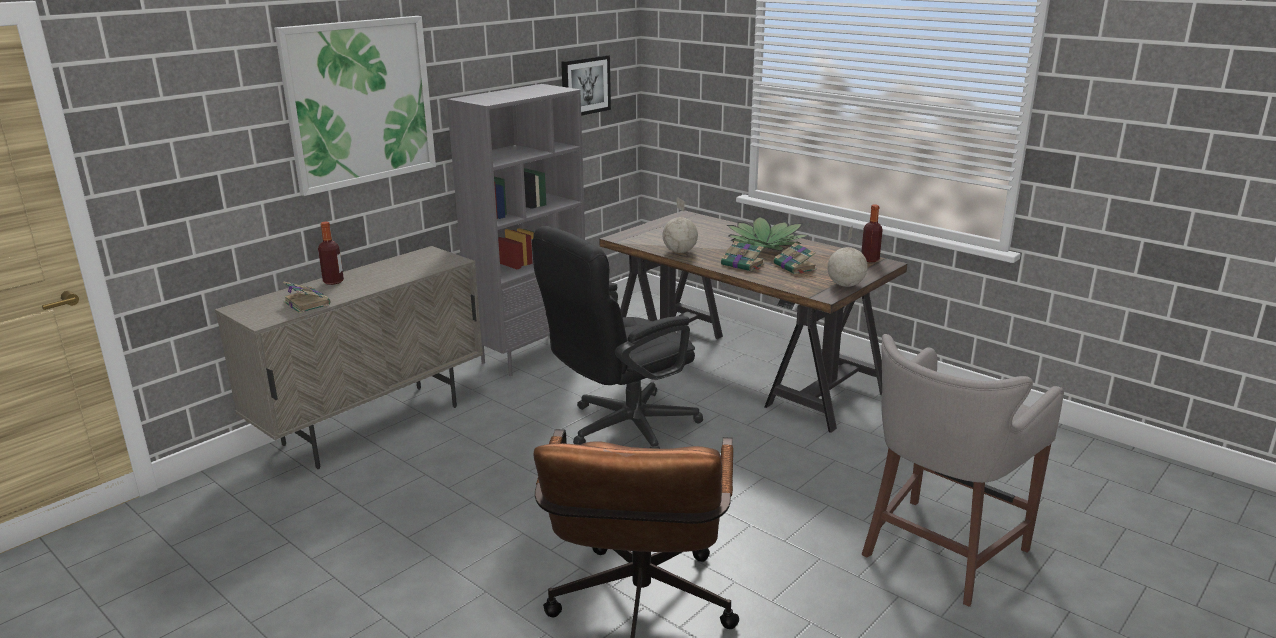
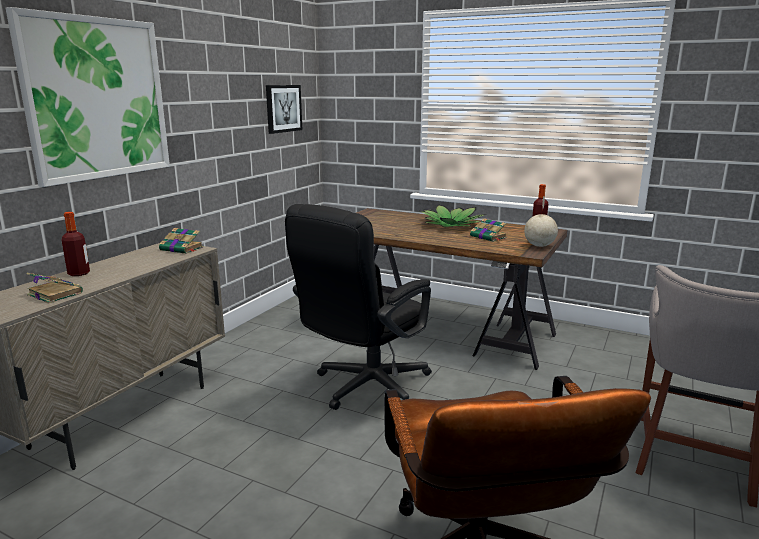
camera: 15 degrees left, 5 degrees down
grey bookcase [447,84,585,376] -> none
globe [663,197,698,253] -> none
book [721,241,764,272] -> book moved to [159,228,203,254]

